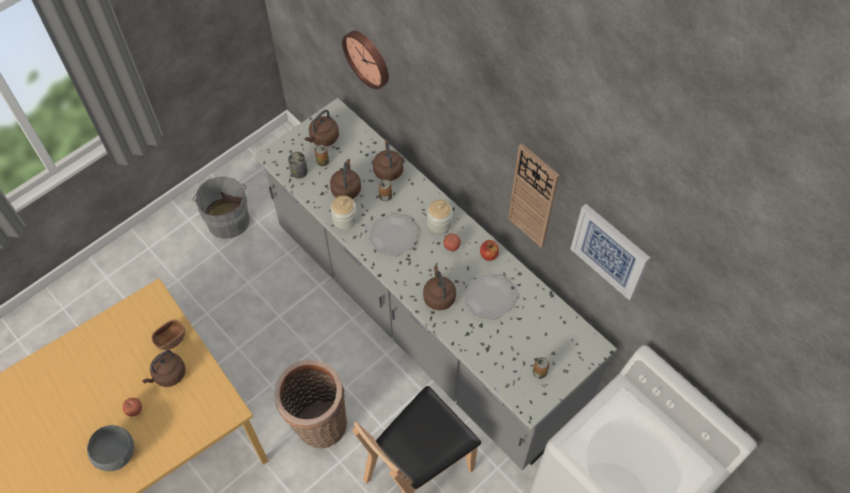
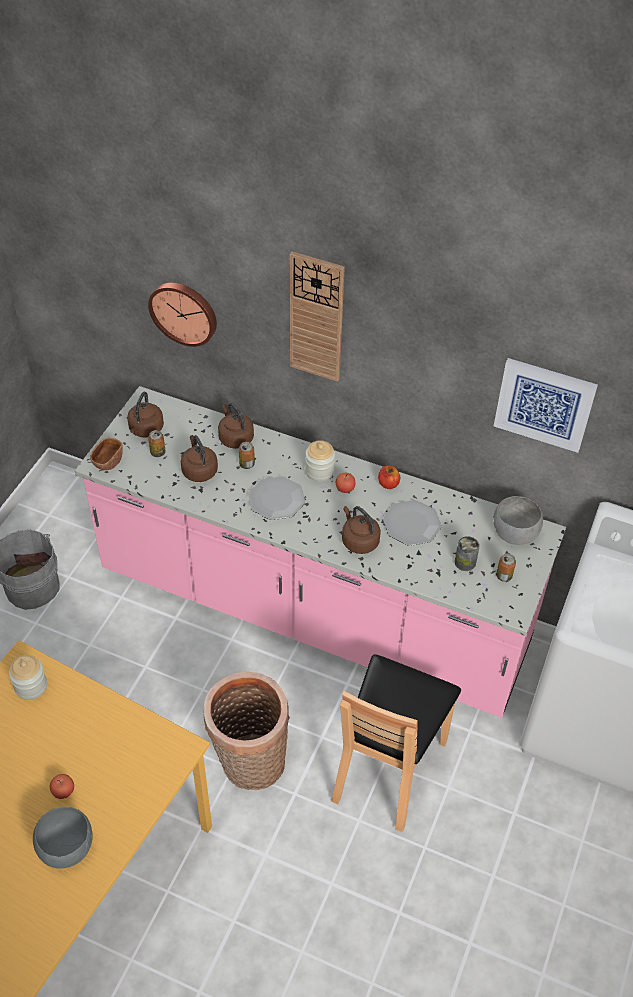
camera: 25 degrees left, 10 degrees down
brown kettle [142,350,186,387] -> none
brown bowl [152,320,185,350] -> brown bowl moved to [90,438,123,470]
grey counter [255,98,617,470] -> pink counter [75,386,566,718]
can [288,152,308,179] -> can moved to [454,536,480,571]
jar [330,195,357,230] -> jar moved to [9,655,47,700]
wall clock [508,144,559,248] -> wall clock moved to [290,252,345,381]
none -> grey bowl [494,496,543,545]

